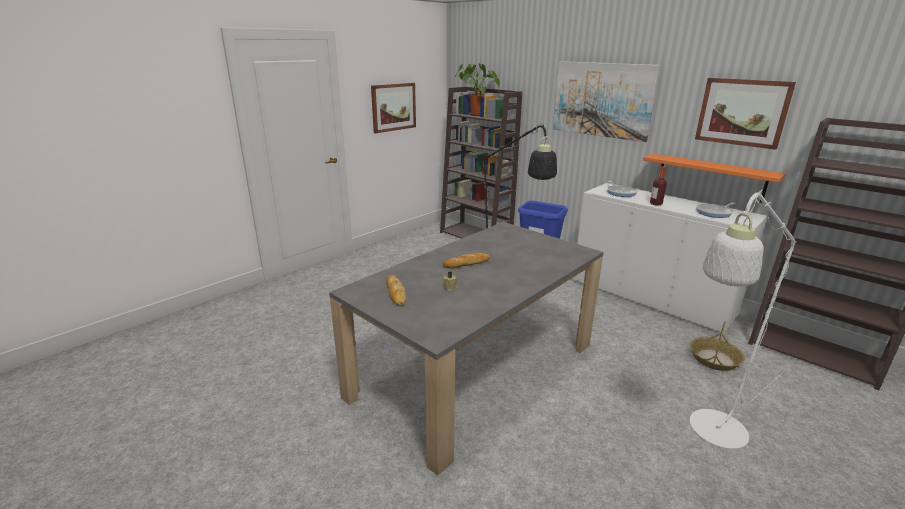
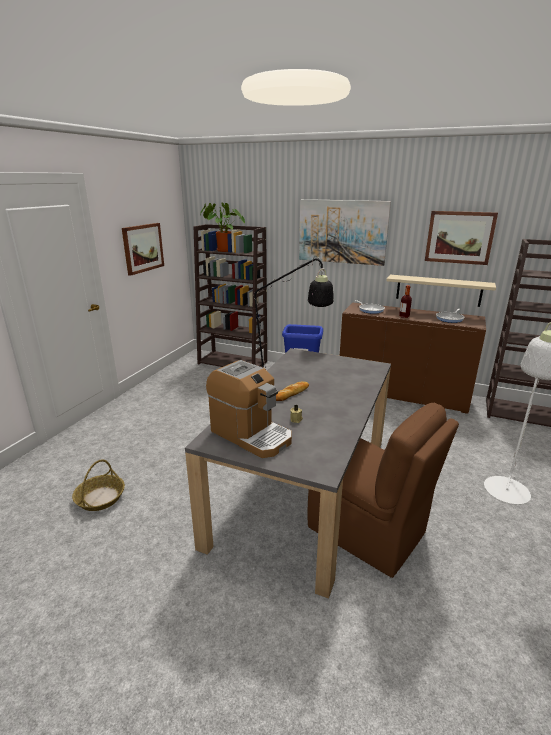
camera: 20 degrees left, 0 degrees up
bread [386,275,406,306] -> coffee machine [206,360,292,458]
white cabinet [573,183,767,335] -> brown cabinet [340,303,486,414]
orange shelf [643,153,786,203] -> beige shelf [386,275,496,307]
basket [690,321,745,371] -> basket moved to [72,459,125,511]
none -> brown chair [307,403,459,578]

